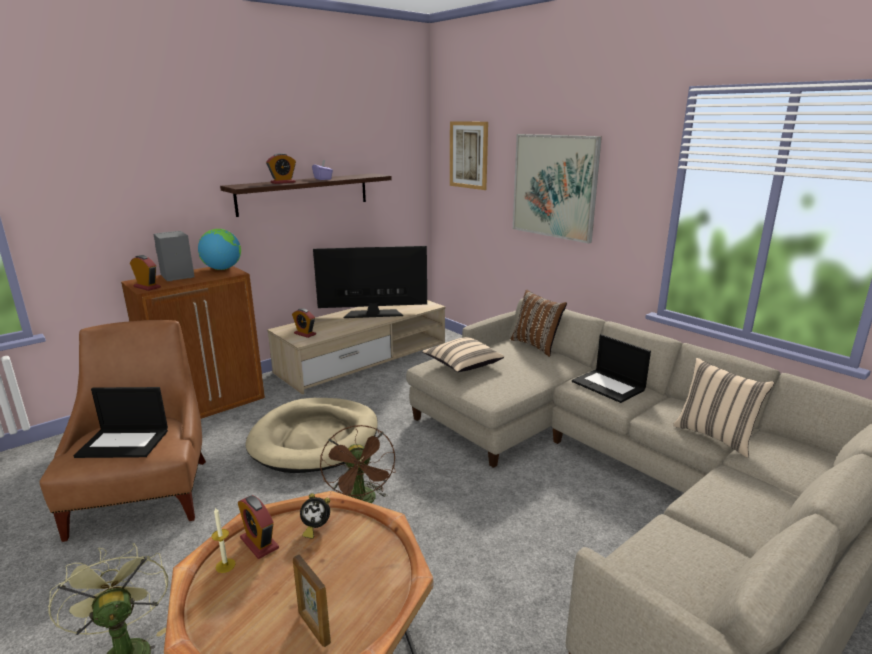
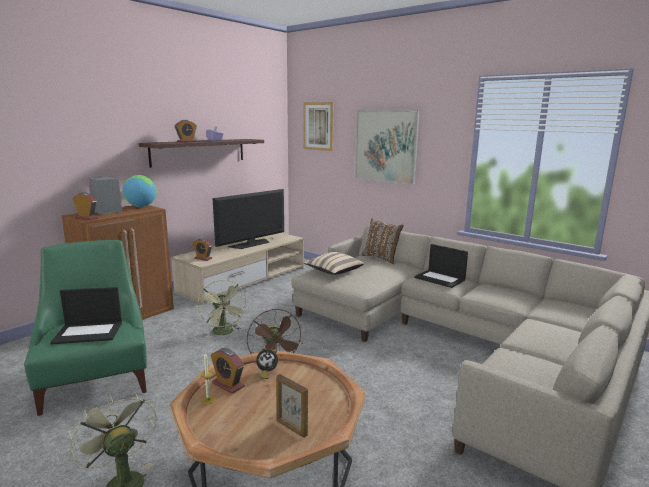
camera: 10 degrees left, 5 degrees down
brown armchair [40,320,206,542] -> green armchair [24,240,147,416]
beige dog bed [245,398,378,473] -> green fan [198,280,247,338]
television [313,246,427,318] -> television turned 150 degrees clockwise [213,189,284,249]
beige pillow [673,358,774,458] -> none

